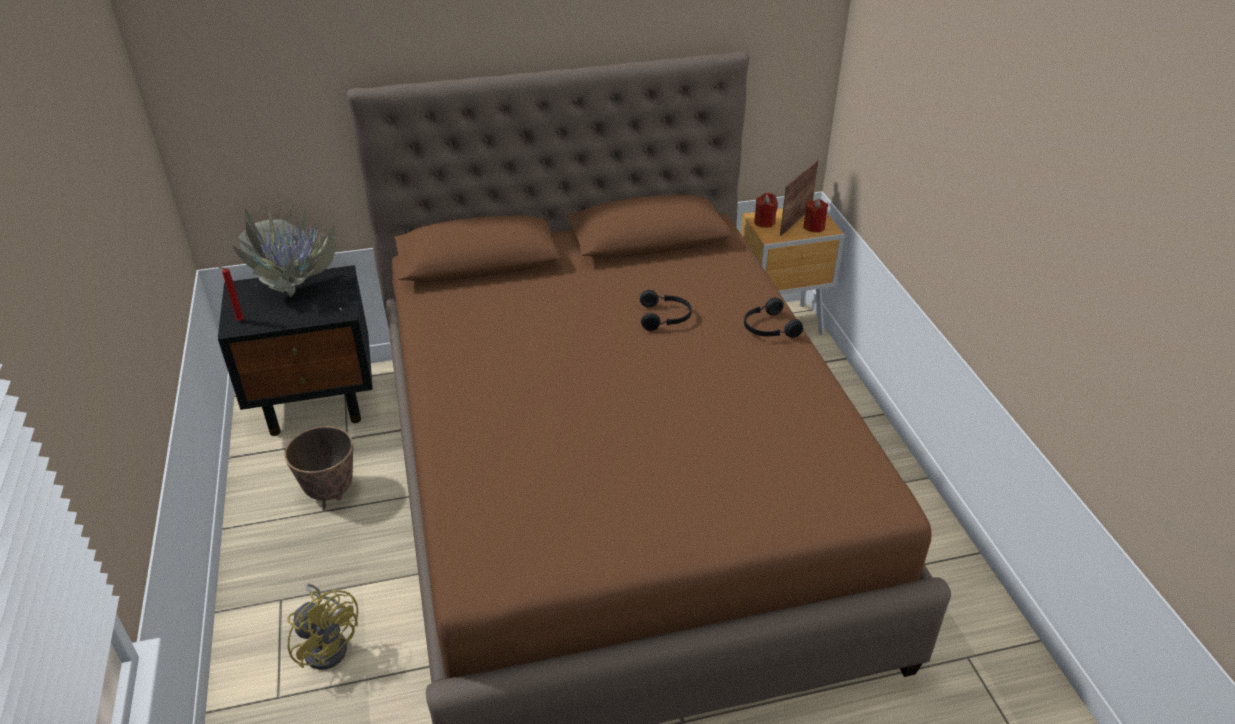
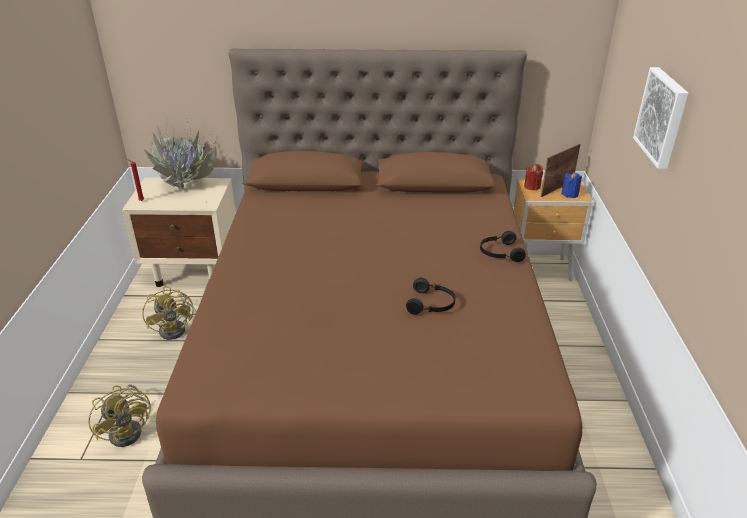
camera: 15 degrees right, 5 degrees down
black nightstand [218,265,373,436] -> beige nightstand [122,177,236,287]
planter [284,426,353,500] -> yellow fan [142,286,196,340]
black headphones [640,290,691,331] -> black headphones moved to [406,278,455,315]
red candle [803,199,828,232] -> blue candle [561,172,582,198]
none -> picture [633,67,688,169]

